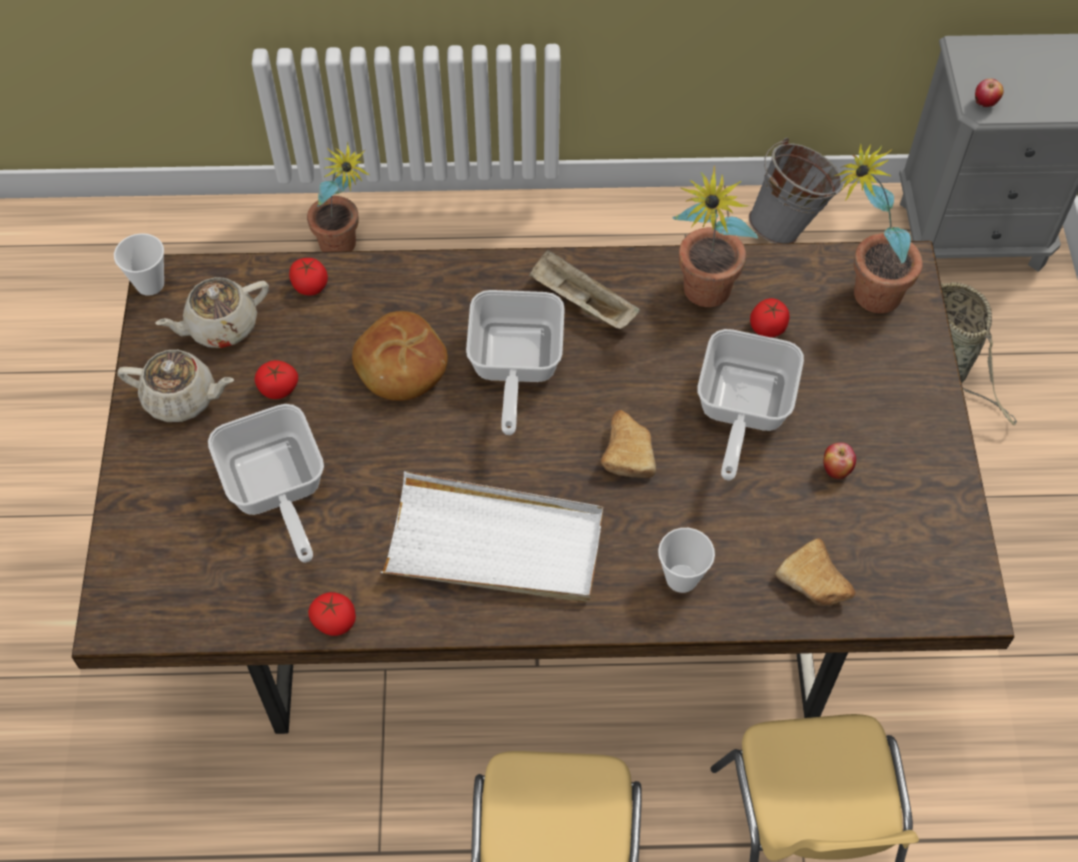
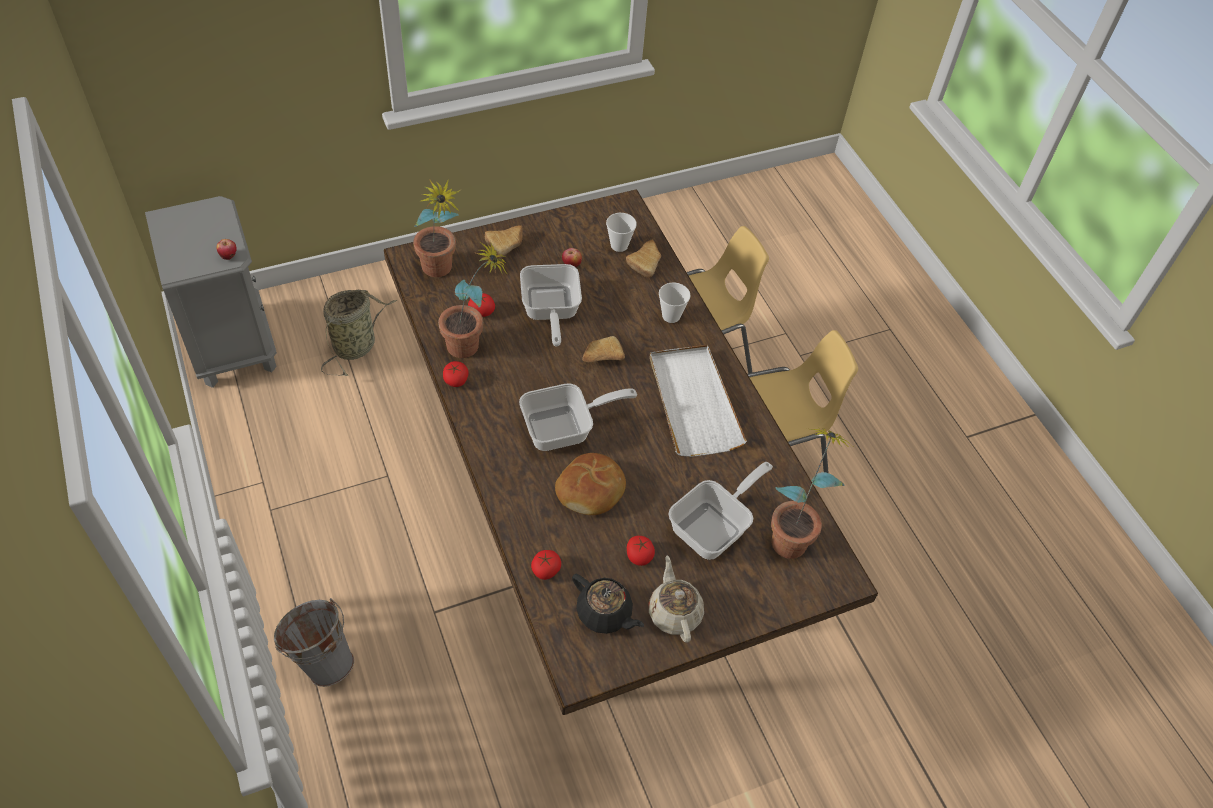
camera: 115 degrees left, 5 degrees down
cup [114,233,164,296] -> cup moved to [606,213,637,252]
beige teapot [155,277,269,348] -> black teapot [572,574,644,634]
potted plant [307,142,370,252] -> potted plant moved to [771,428,852,559]
tomato [308,592,356,636] -> tomato moved to [443,361,468,387]
beige tray [529,249,640,329] -> none
frying pan [697,329,804,481] -> frying pan turned 90 degrees clockwise [520,264,582,346]
grey bucket [749,138,843,244] -> grey bucket moved to [274,598,354,687]
none -> bread [485,225,523,259]

